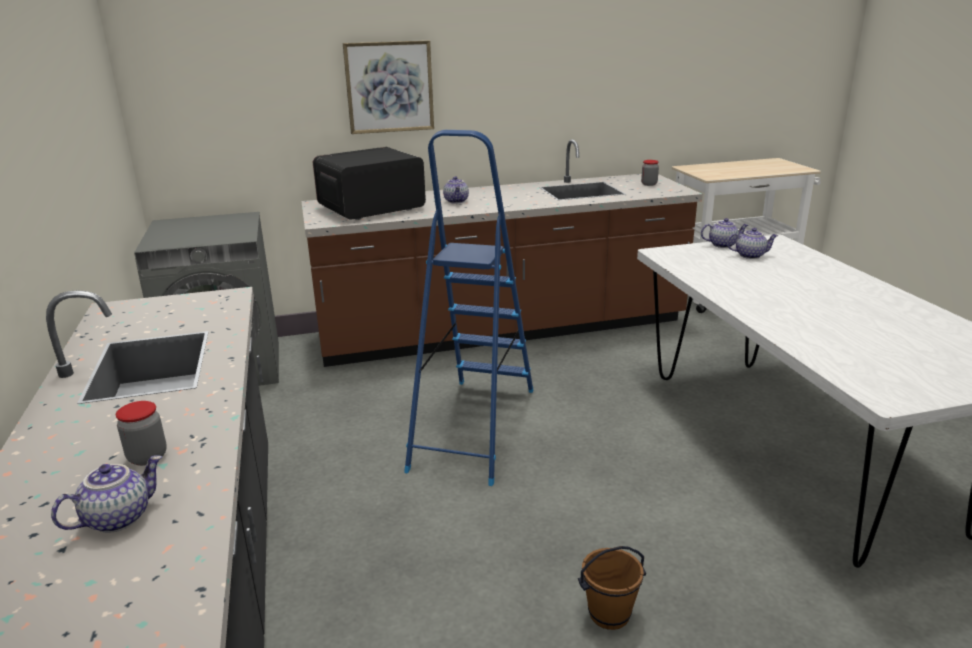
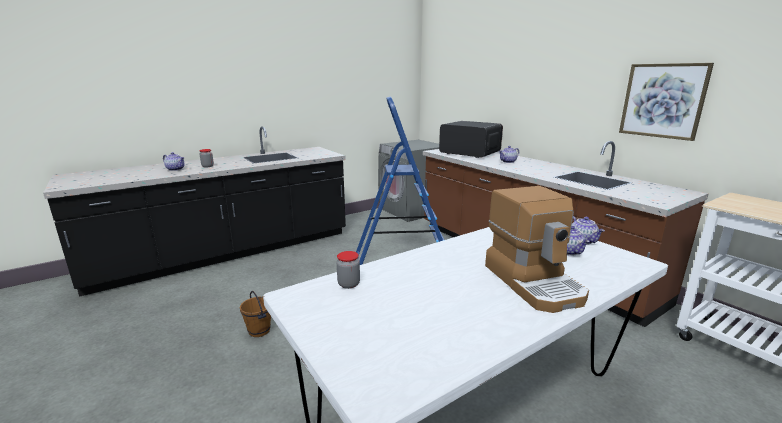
camera: 70 degrees right, 5 degrees down
picture [343,40,434,134] -> picture moved to [619,63,714,141]
jar [641,160,659,186] -> jar moved to [337,251,360,289]
none -> coffee machine [485,186,589,313]

